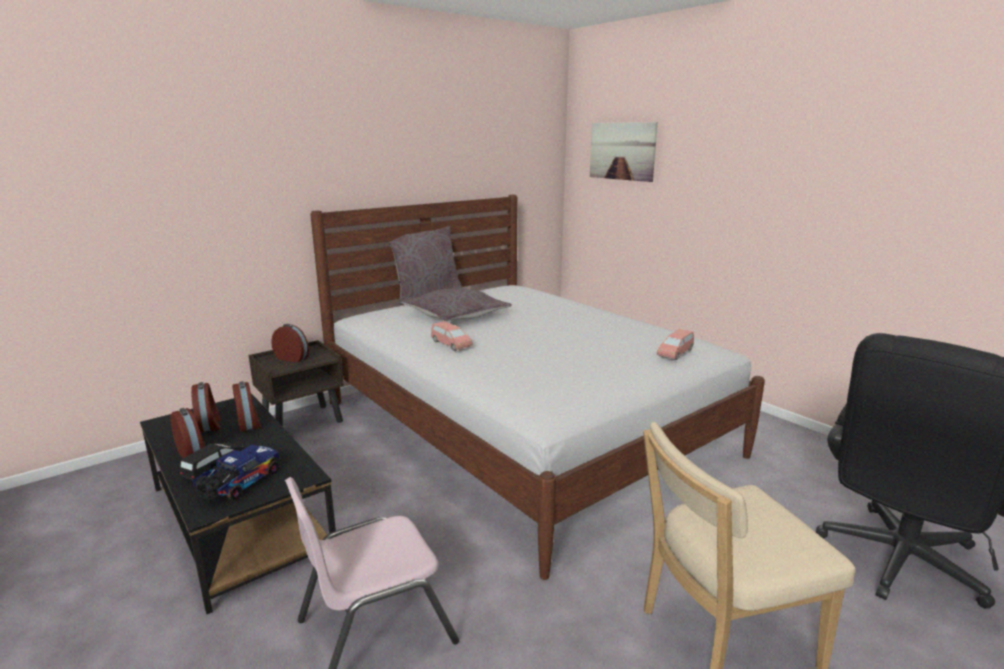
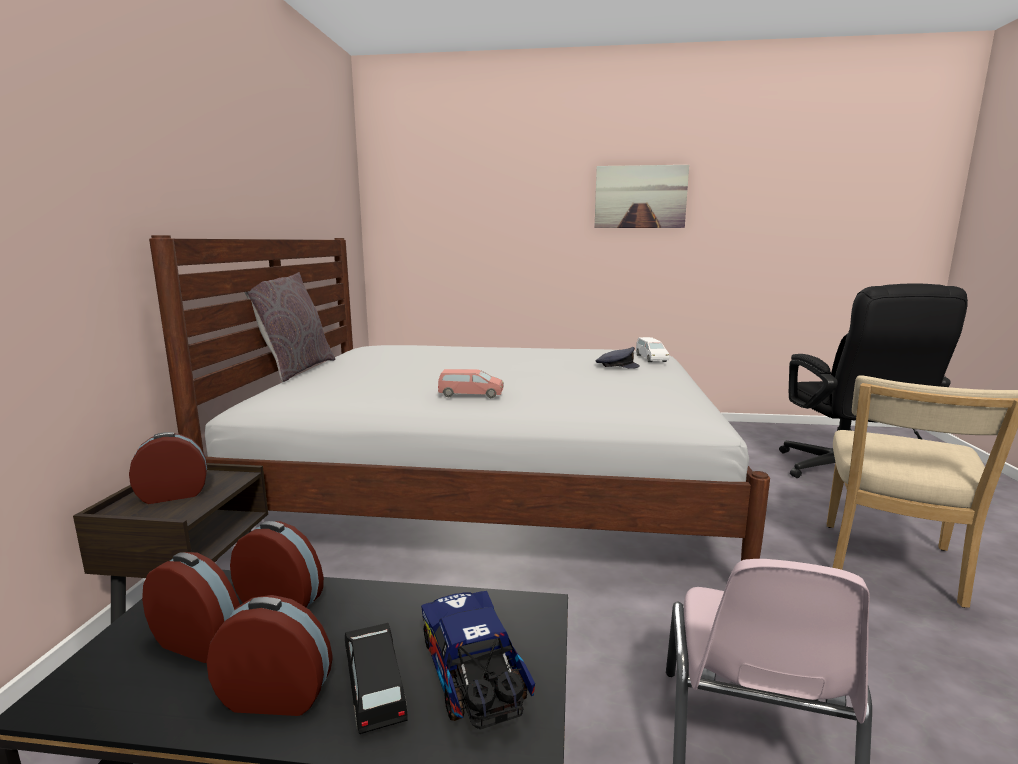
camera: 45 degrees left, 5 degrees down
grey pillow [400,288,512,322] -> none
picture [590,122,658,182] -> picture moved to [594,165,689,228]
pink toy car [657,329,694,360] -> white toy car [636,337,670,362]
none -> grey cap [596,347,640,369]

